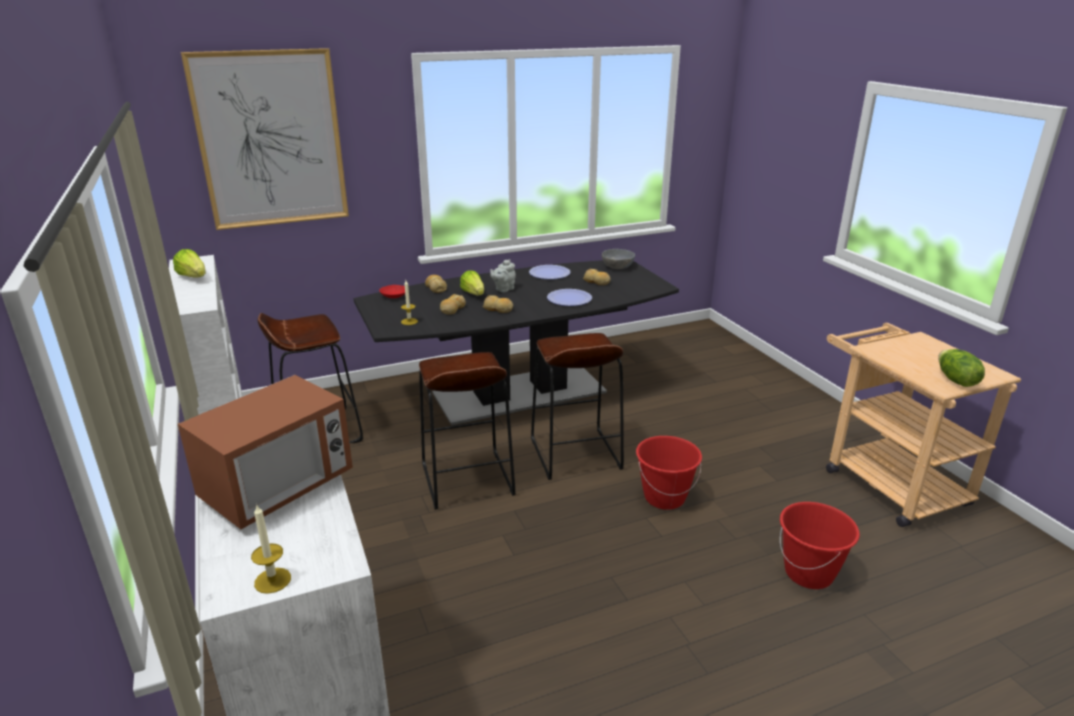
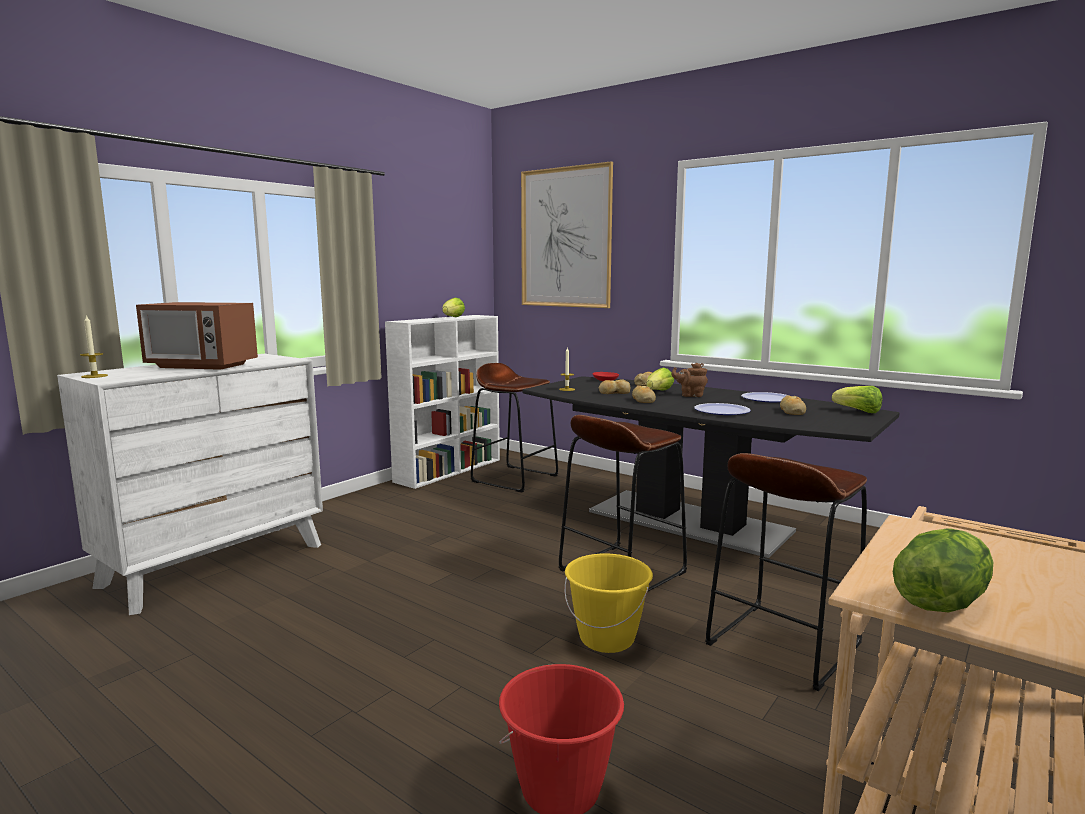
camera: 60 degrees right, 15 degrees down
brown stool [419,352,516,510] -> brown stool moved to [705,453,867,691]
grey teapot [490,259,516,292] -> brown teapot [671,363,708,397]
grey bowl [602,249,635,269] -> lettuce [832,386,882,413]
red bucket [636,436,702,510] -> yellow bucket [565,554,653,653]

